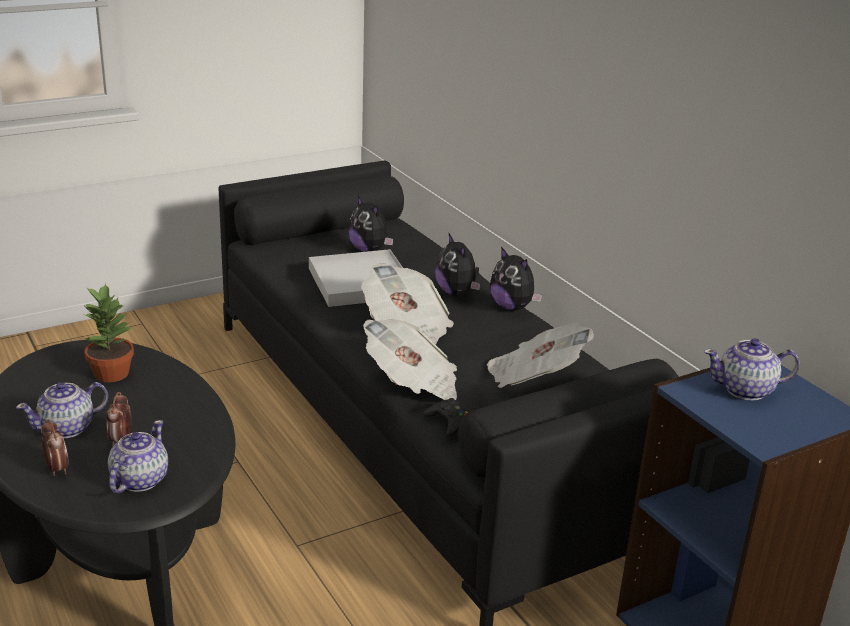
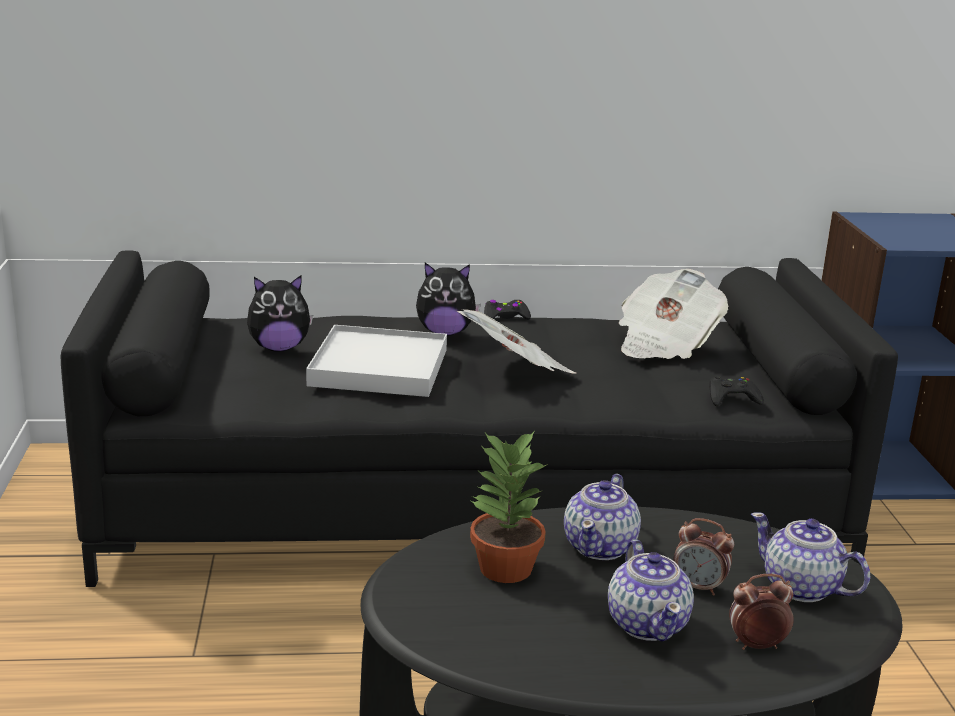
camera: 65 degrees left, 5 degrees down
newspaper [363,319,457,401] -> none
plush toy [490,247,542,311] -> black game controller [484,300,531,320]
teapot [704,338,800,401] -> teapot moved to [564,474,641,560]

